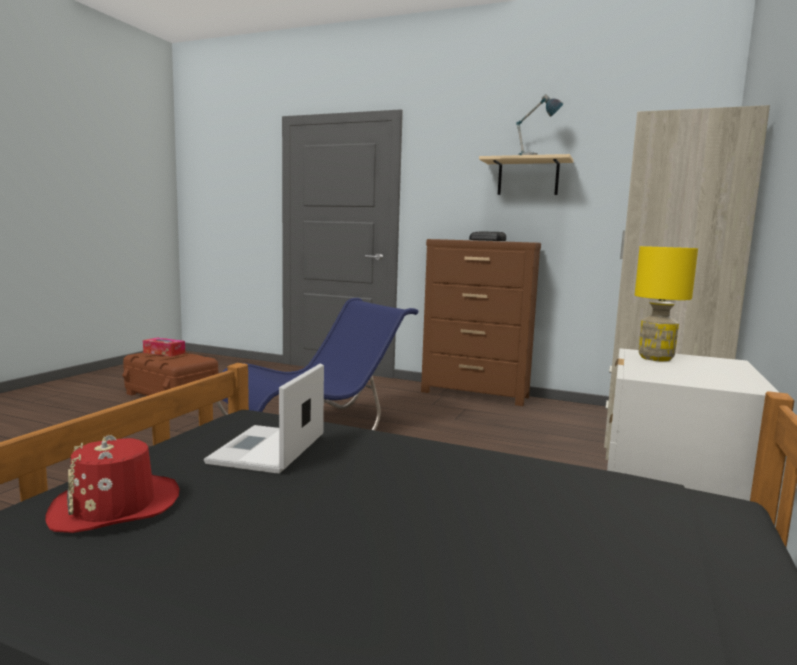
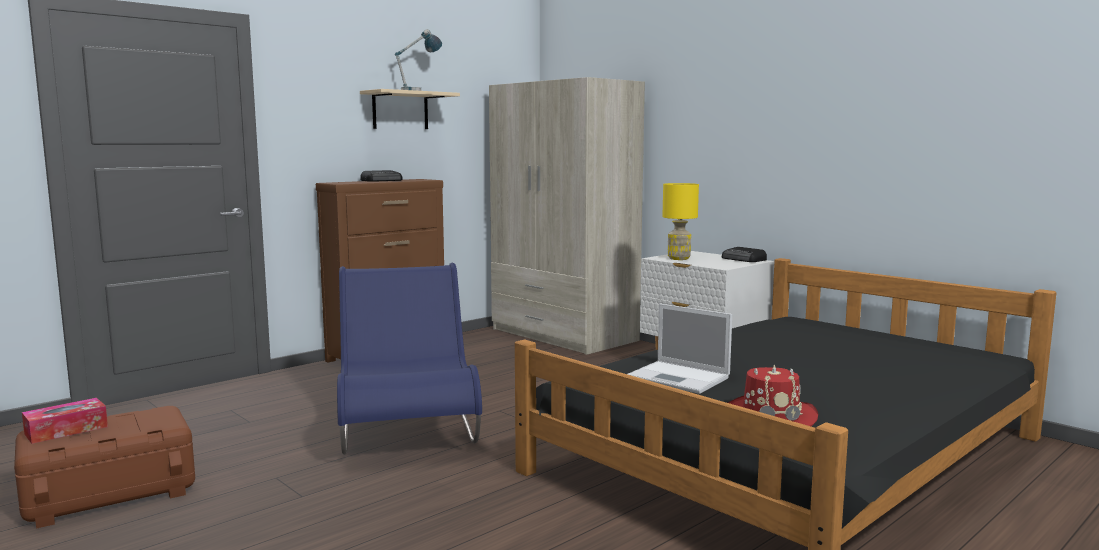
camera: 65 degrees left, 0 degrees up
none -> radio [722,247,767,262]

